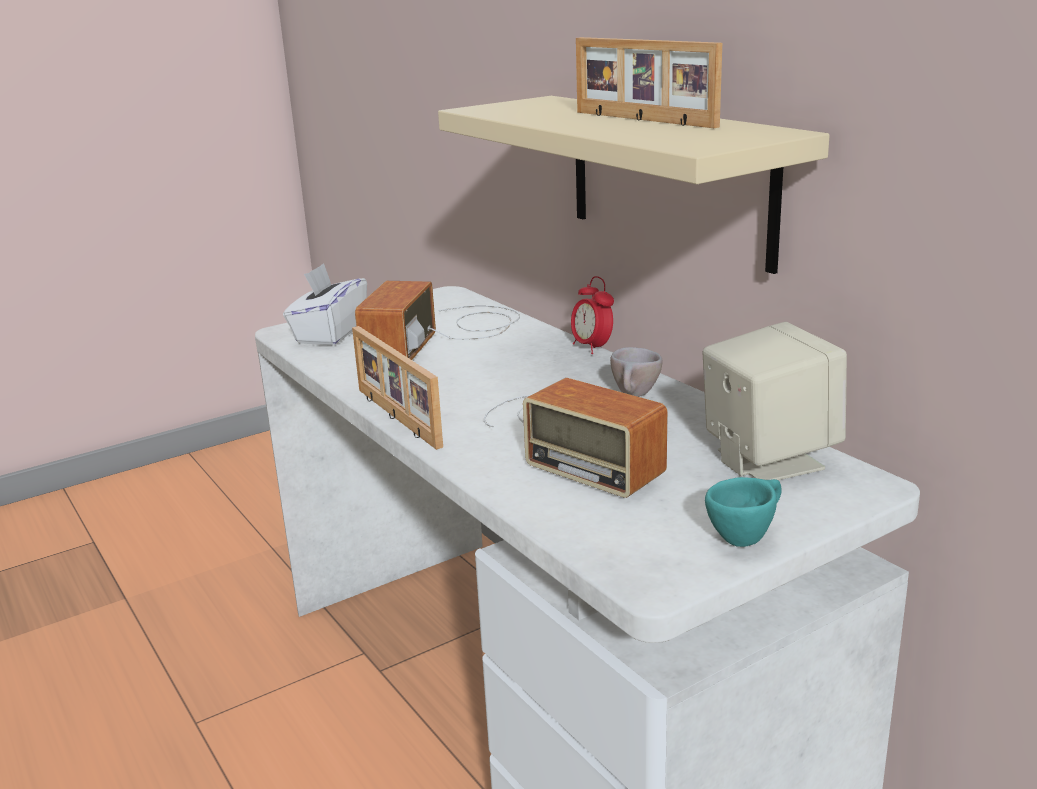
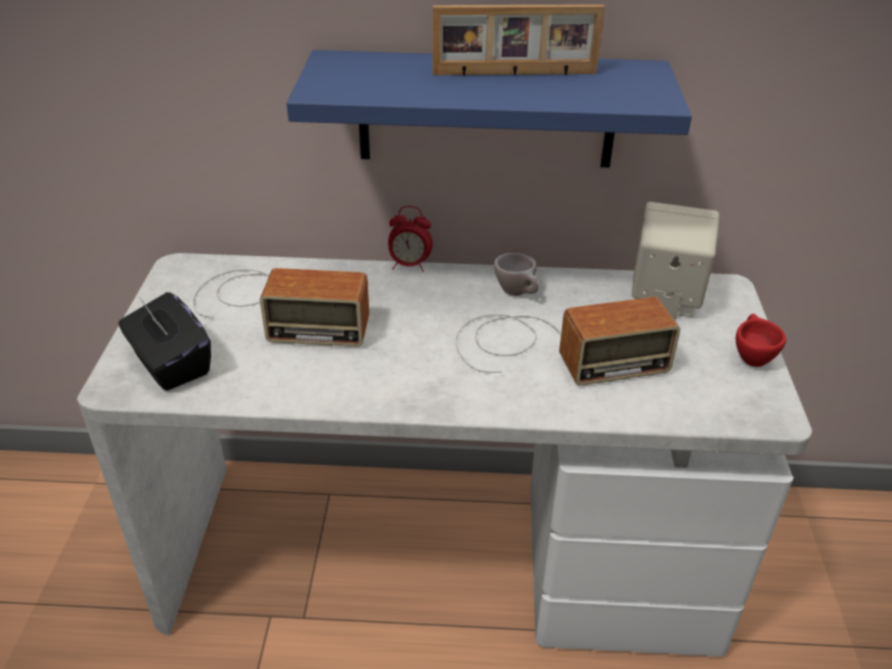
camera: 55 degrees left, 15 degrees up
white tissue box [283,263,367,345] -> black tissue box [118,292,211,391]
picture frame [352,326,443,450] -> none
radio [355,281,520,360] -> radio turned 45 degrees counterclockwise [193,268,369,347]
beige shelf [438,96,830,274] -> blue shelf [287,50,692,168]
turquoise cup [705,477,782,547] -> red cup [736,314,786,367]

